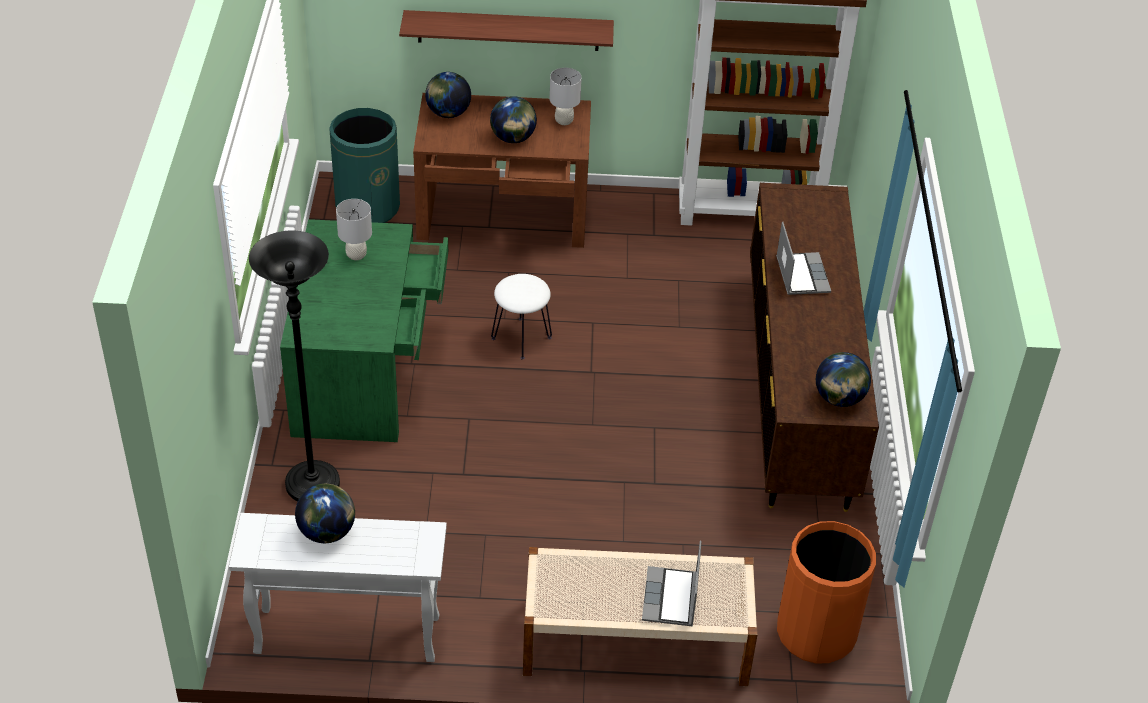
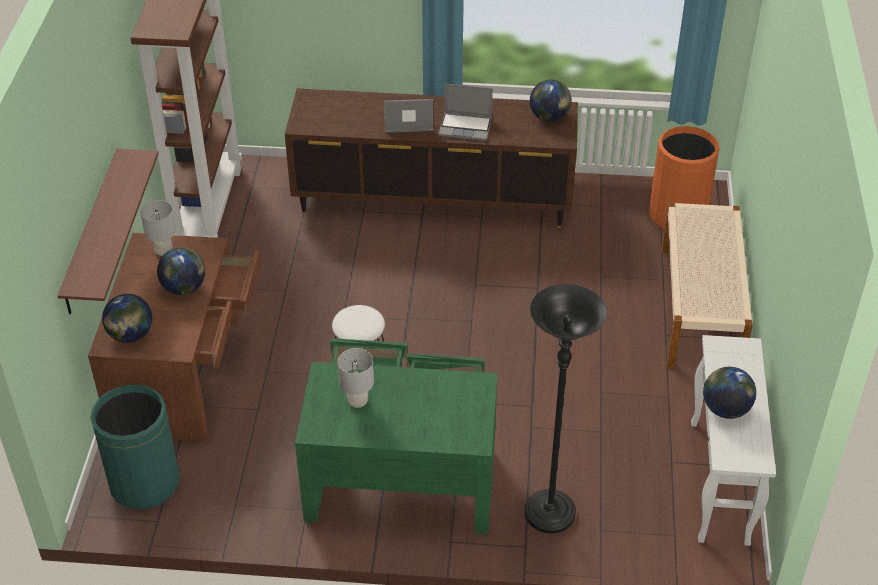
camera: 85 degrees left, 0 degrees up
laptop [642,540,701,626] -> laptop moved to [438,83,493,141]

